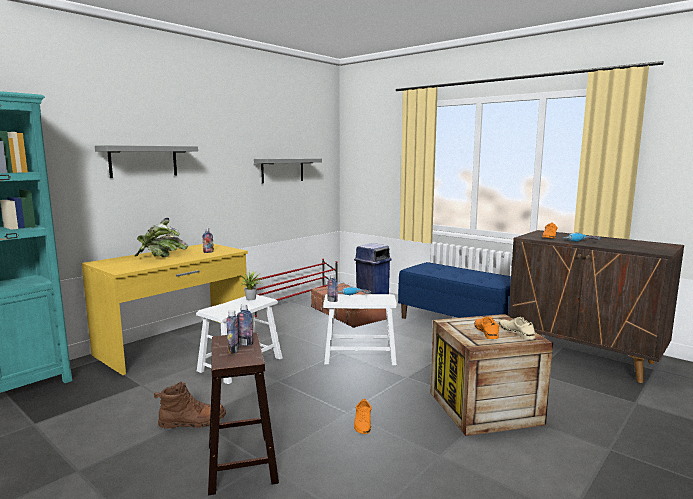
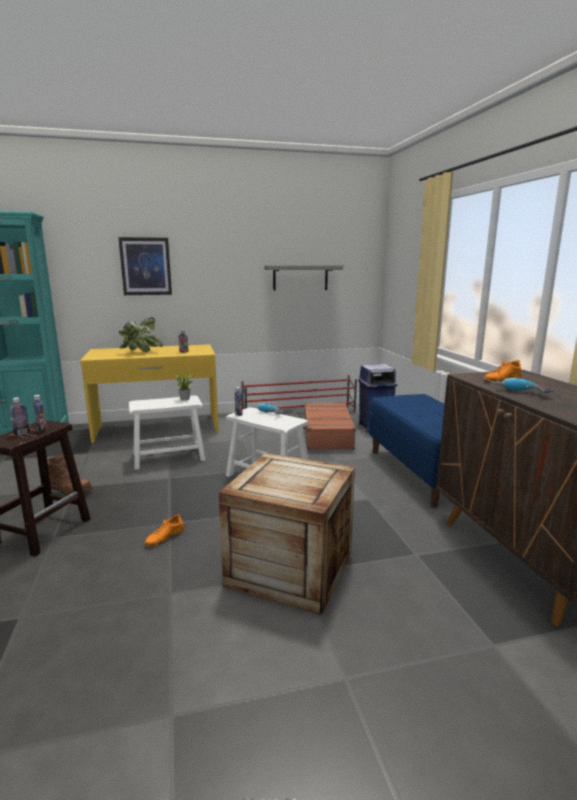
camera: 35 degrees right, 5 degrees up
grey shelf [95,145,198,178] -> picture [118,237,172,295]
orange shoe [474,317,499,339] -> none
beige shoe [499,317,535,339] -> none

